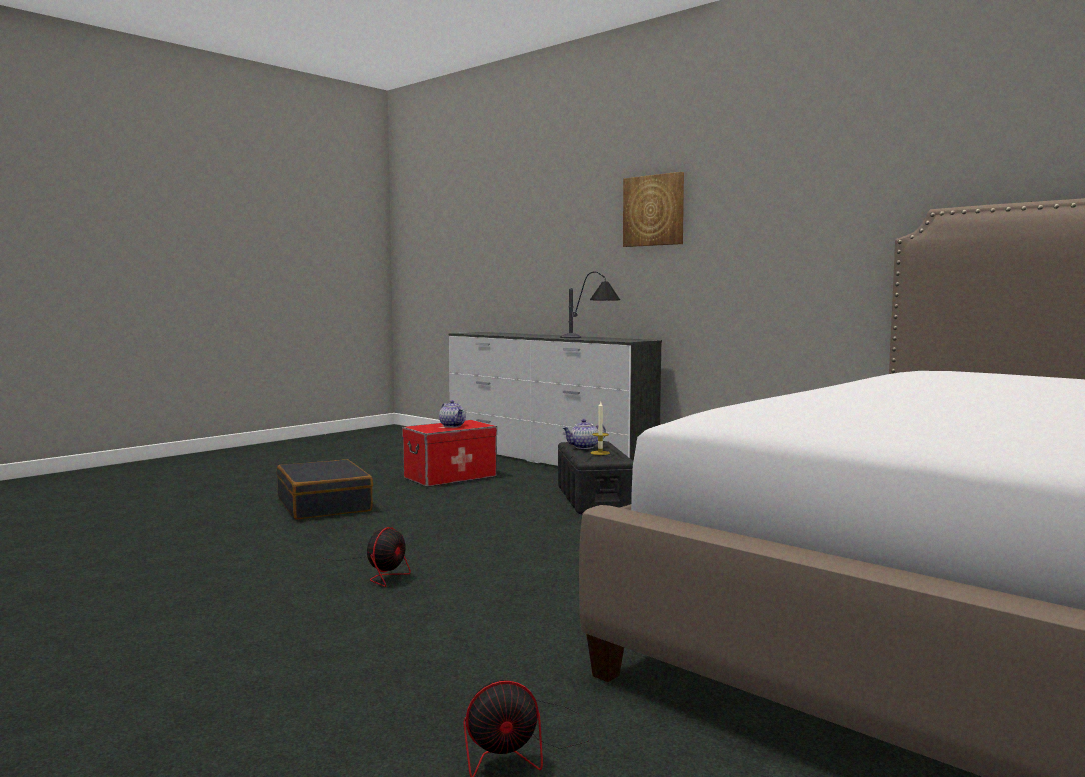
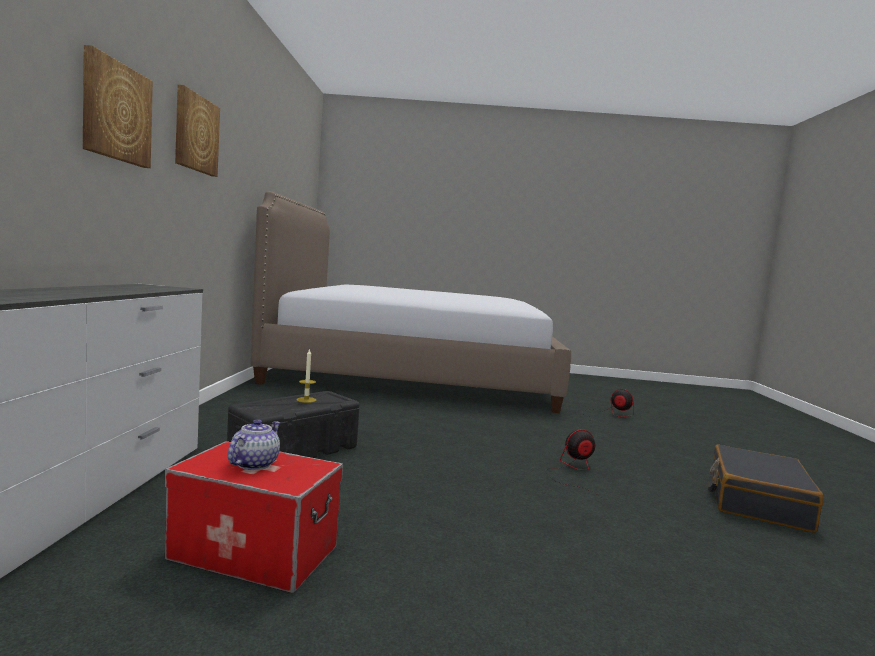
camera: 130 degrees left, 0 degrees up
black suitcase [277,459,373,520] -> black suitcase moved to [708,444,823,533]
table lamp [560,271,620,338] -> none
teapot [562,419,606,449] -> none
none -> picture [175,85,220,177]

